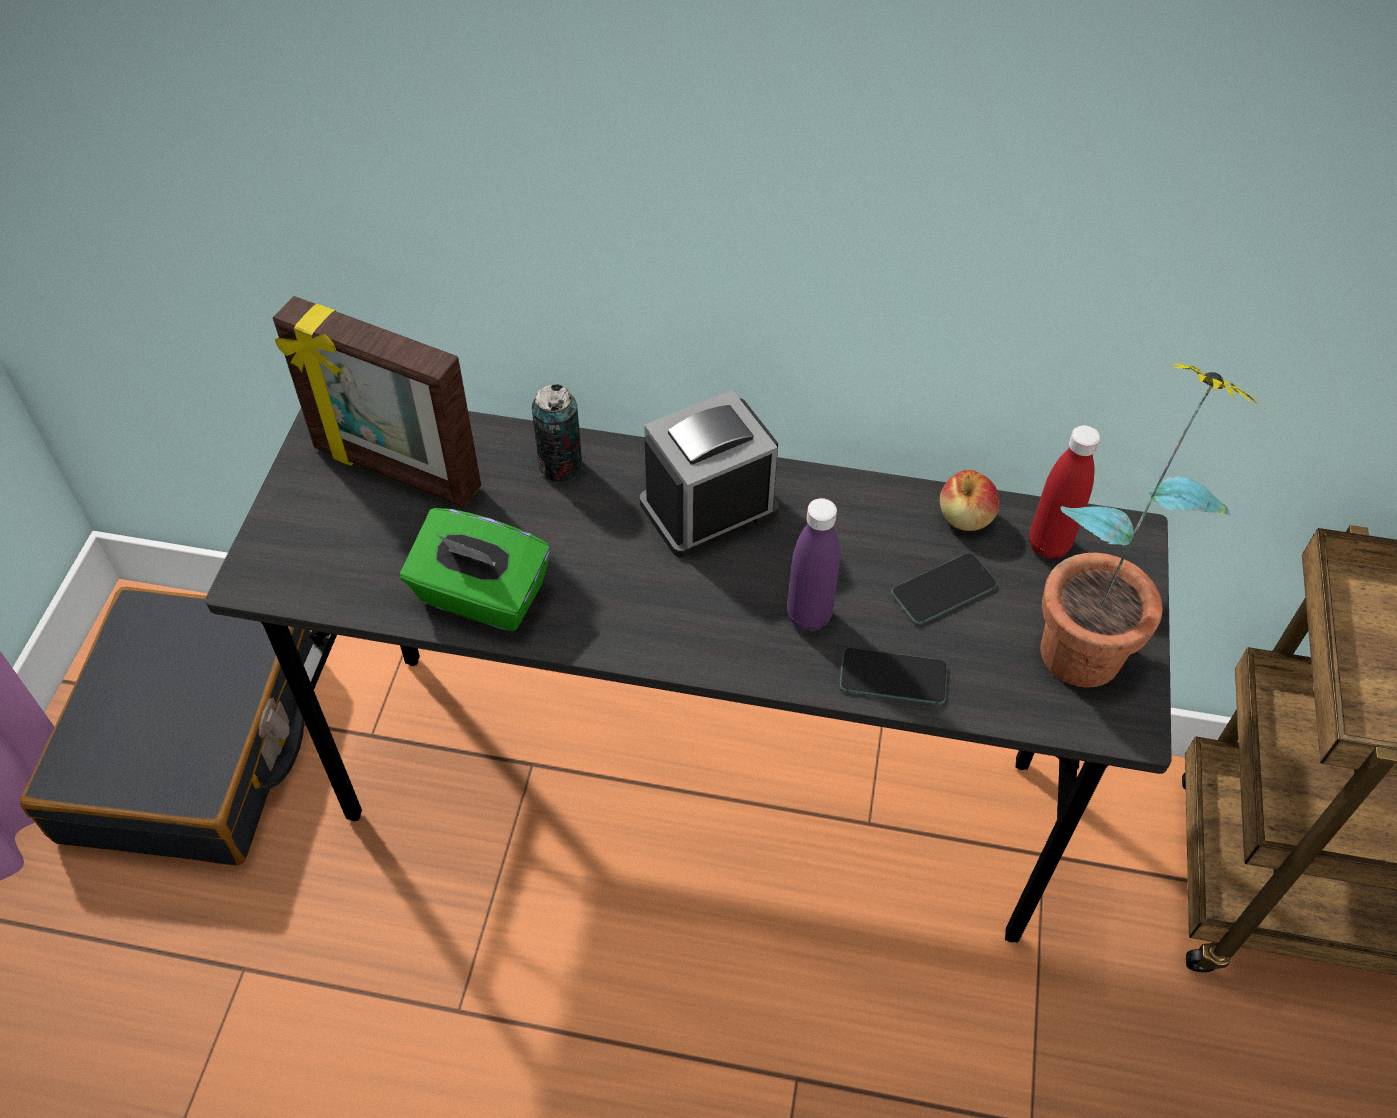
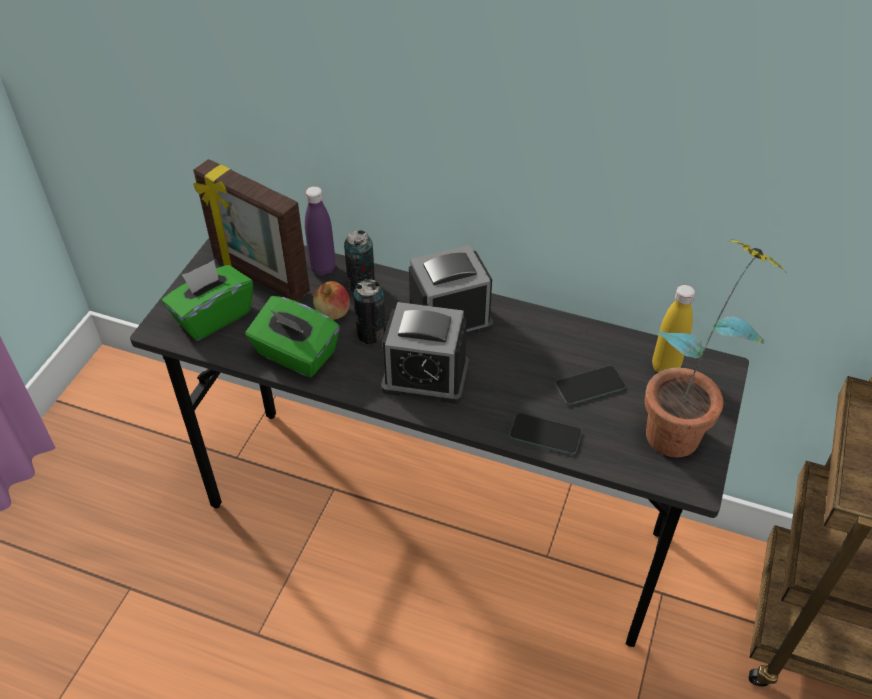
camera: 10 degrees right, 5 degrees down
black suitcase [20,587,314,866] -> none
purple bottle [787,498,840,632] -> purple bottle moved to [305,186,336,276]
apple [940,470,999,531] -> apple moved to [313,281,350,320]
red bottle [1029,425,1100,559] -> yellow bottle [652,285,695,372]
none -> green tissue box [162,260,253,341]
none -> can [354,279,386,344]
none -> alarm clock [381,302,469,404]

